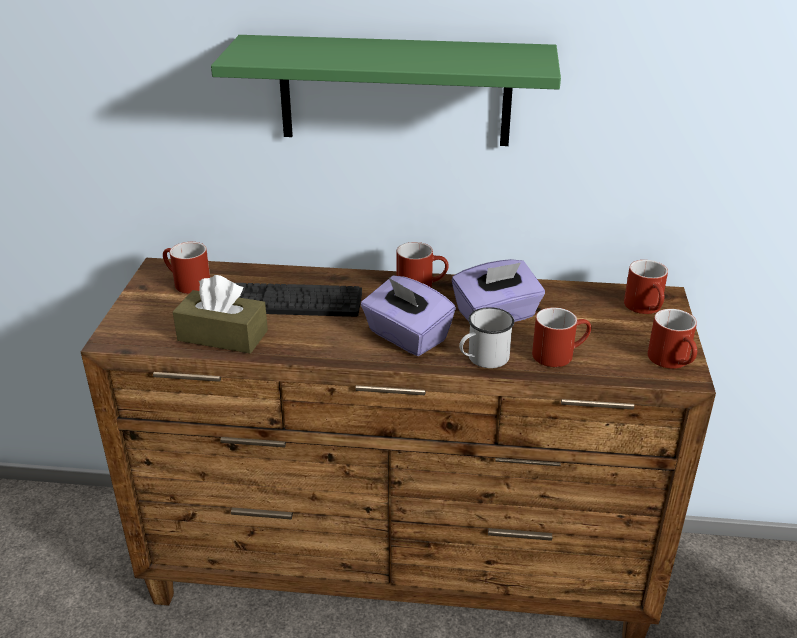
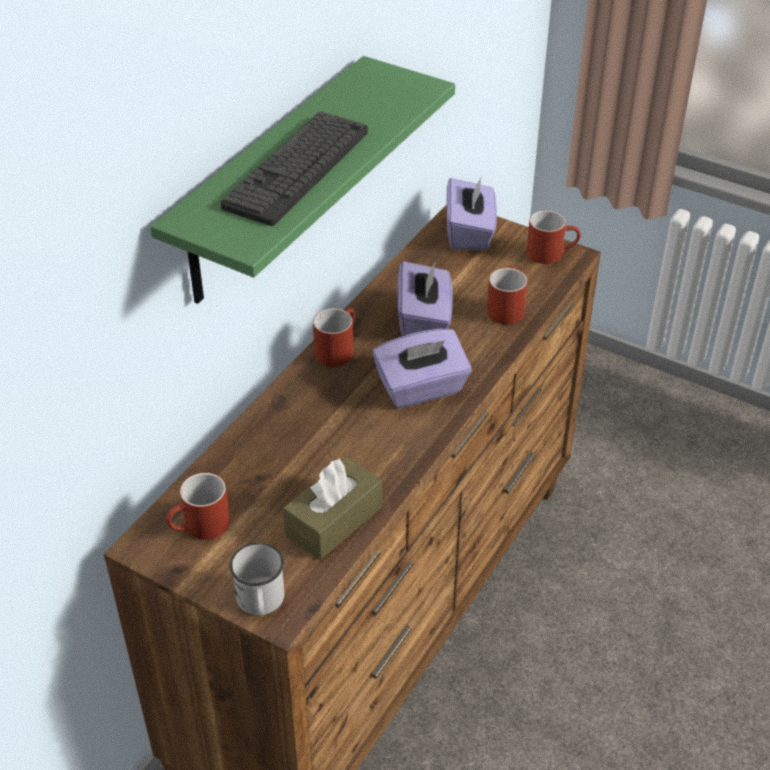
camera: 65 degrees left, 10 degrees up
keyboard [235,283,362,317] -> keyboard moved to [221,111,368,226]
white mug [459,307,514,368] -> white mug moved to [230,543,284,616]
red mug [624,260,668,314] -> purple tissue box [447,176,497,250]

